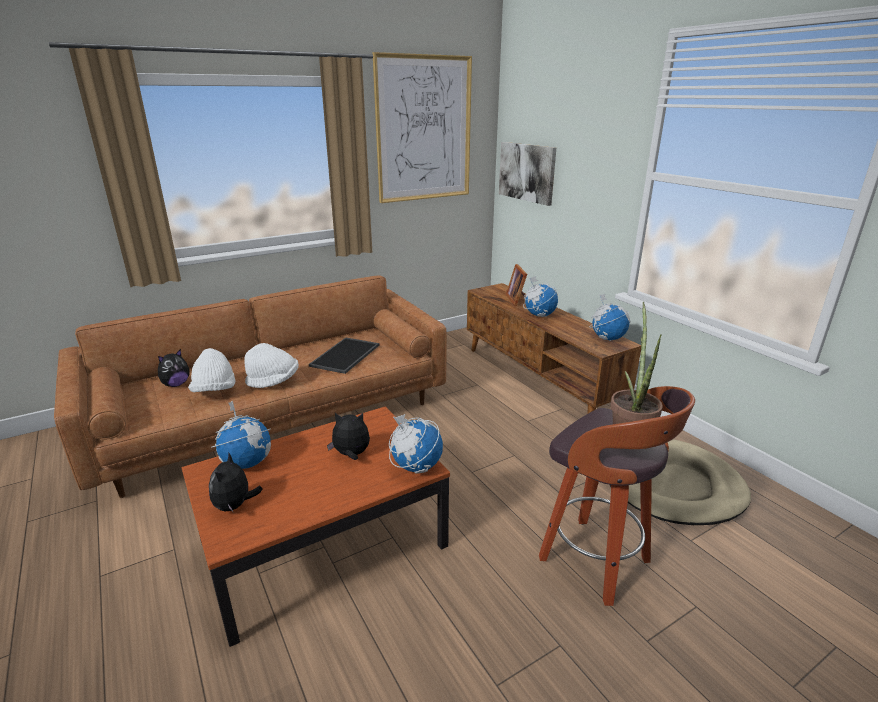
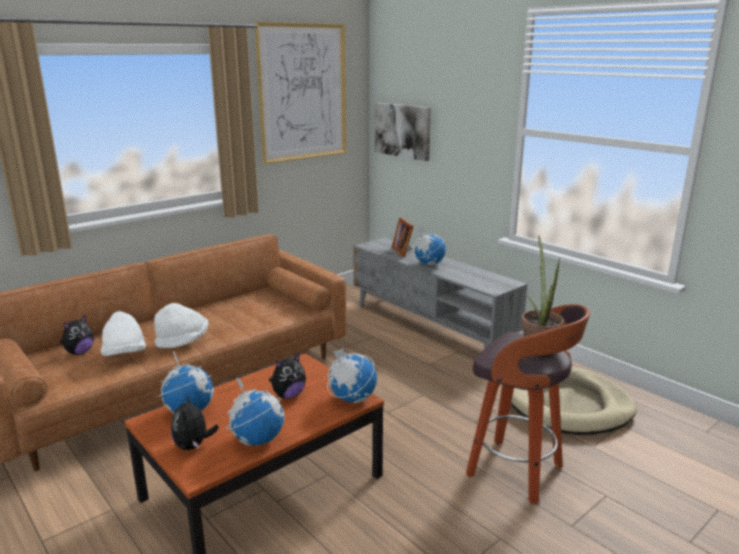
camera: 10 degrees left, 5 degrees down
tray [309,337,379,374] -> none
plush toy [327,413,370,460] -> plush toy turned 150 degrees clockwise [269,353,306,399]
brown tv stand [467,283,641,414] -> grey tv stand [353,238,527,349]
globe [590,294,630,341] -> globe moved to [226,377,285,446]

